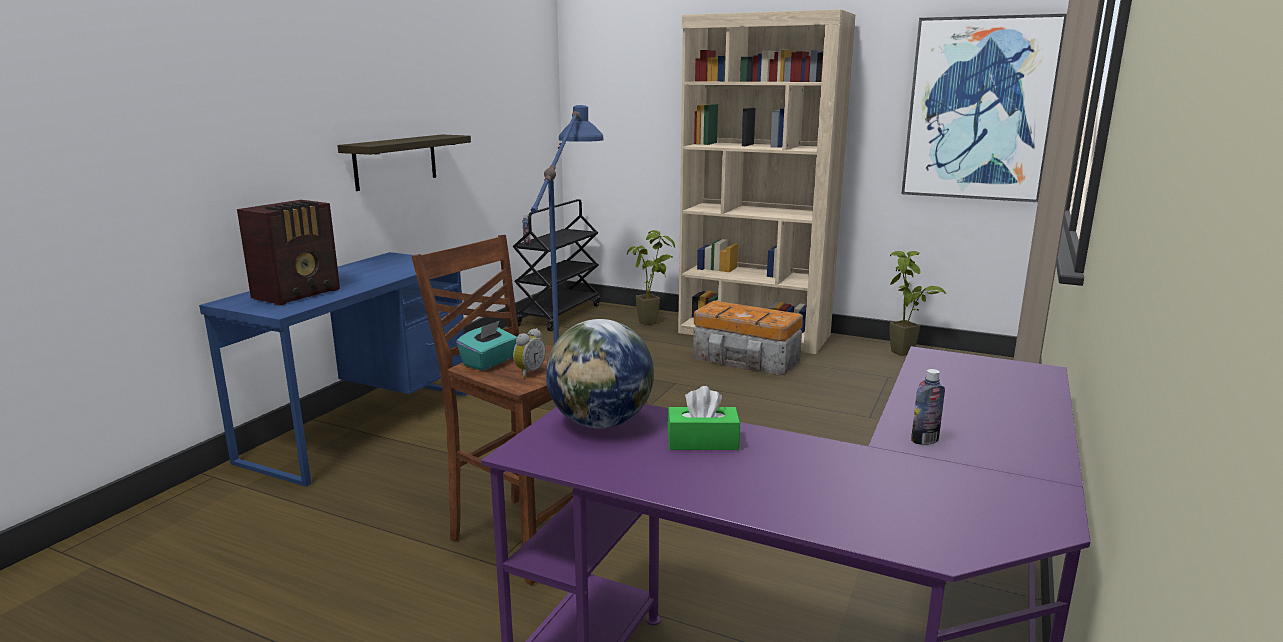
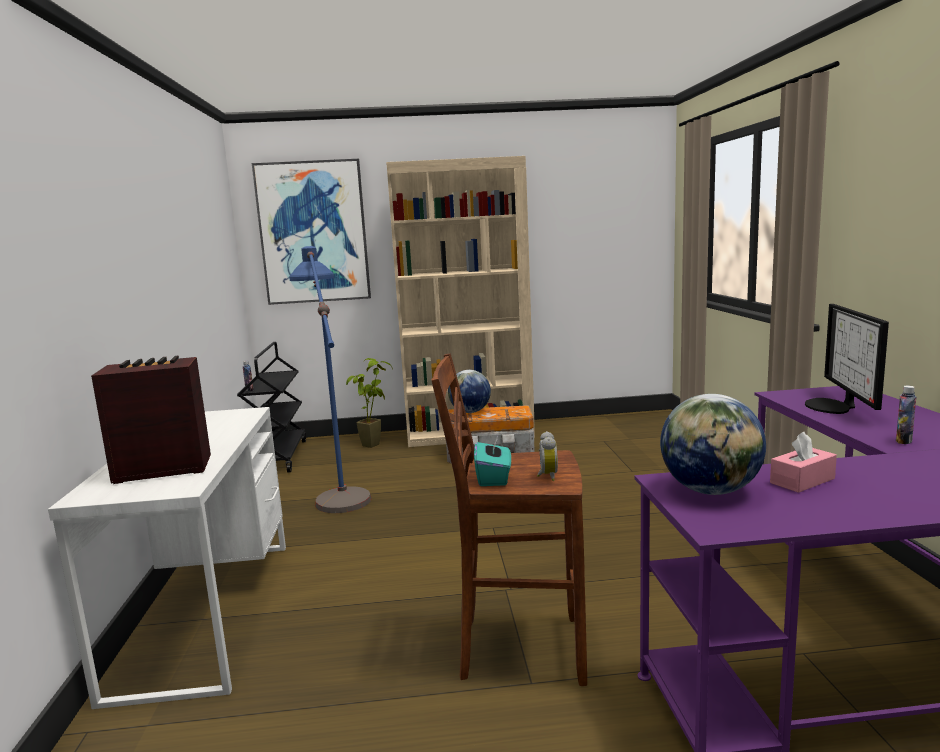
camera: 30 degrees left, 5 degrees down
blue desk [199,252,468,487] -> white desk [48,407,286,709]
radio [237,200,340,306] -> radio turned 105 degrees counterclockwise [91,356,211,484]
shelf [337,135,471,191] -> none
green tissue box [667,386,740,450] -> pink tissue box [770,432,837,493]
potted plant [889,251,947,356] -> none
picture [901,14,1067,202] -> picture moved to [252,159,371,305]
none -> globe [448,370,491,413]
none -> monitor [805,304,889,414]

